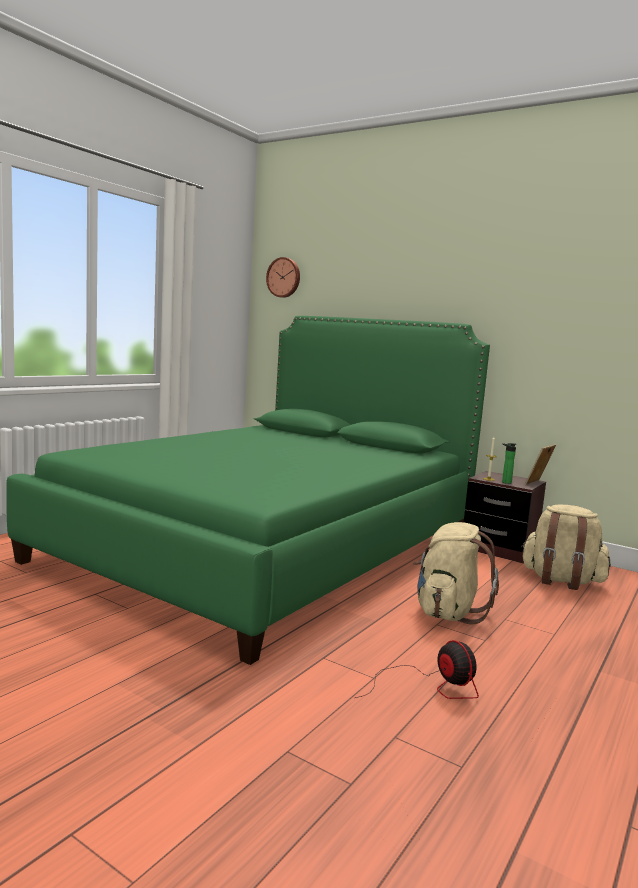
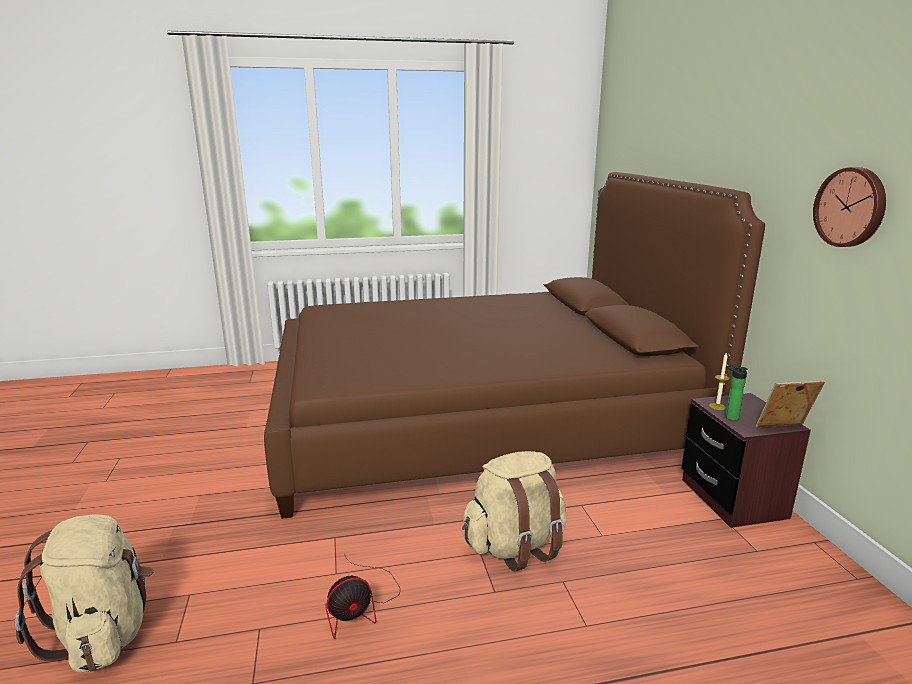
camera: 45 degrees right, 10 degrees up
green bed [6,316,490,665] -> brown bed [264,172,765,519]
wall clock [266,257,300,298] -> wall clock moved to [813,167,886,247]
fan [355,640,479,699] -> fan turned 45 degrees clockwise [325,554,400,639]
beige backpack [521,505,611,590] -> beige backpack moved to [15,515,154,673]

